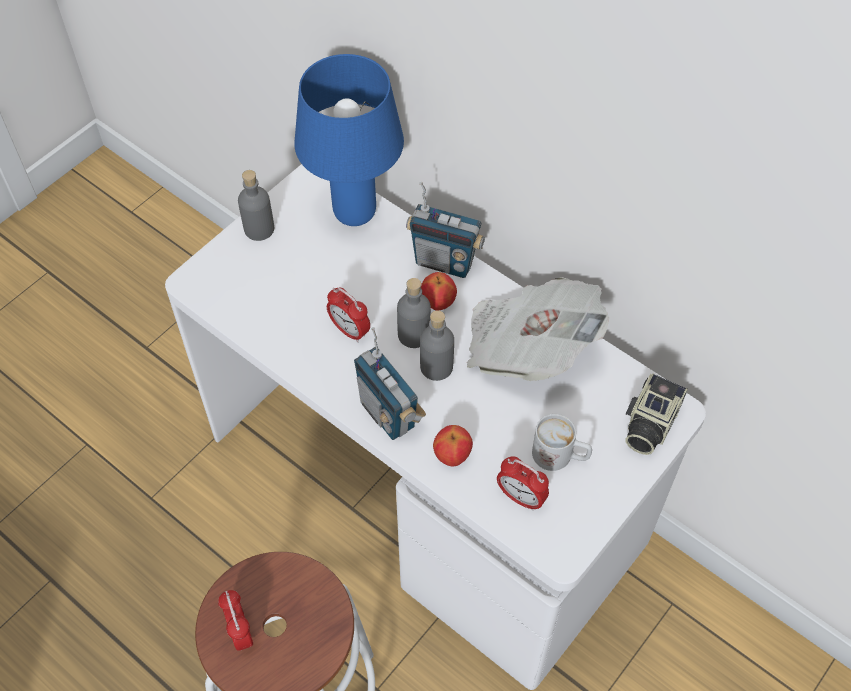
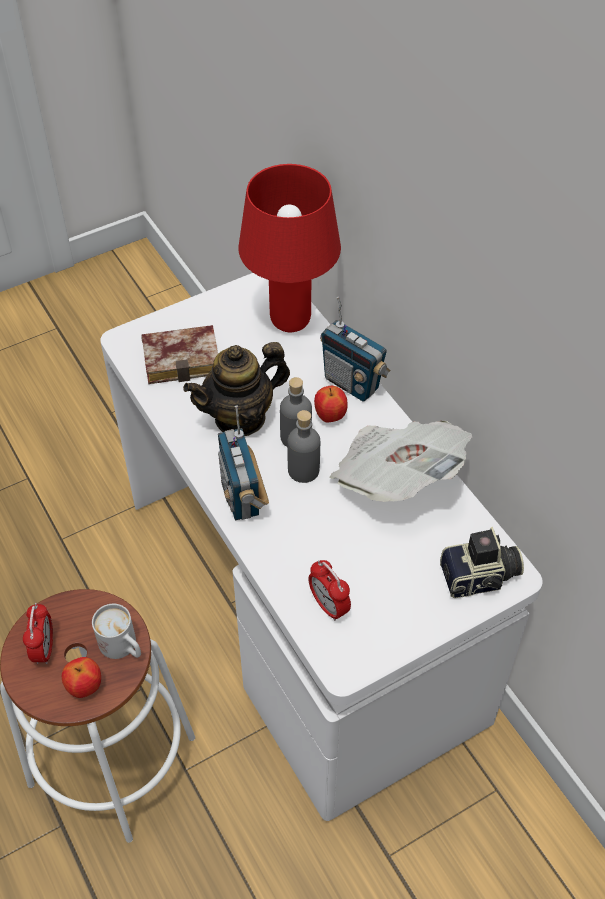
camera: 20 degrees right, 5 degrees down
grey bottle [238,170,274,241] -> none
blue table lamp [294,54,404,226] -> red table lamp [238,164,341,332]
alarm clock [327,288,370,342] -> teapot [183,342,290,436]
apple [433,425,473,466] -> apple moved to [62,657,101,698]
white mug [532,414,592,471] -> white mug moved to [92,604,141,659]
camera [625,374,688,455] -> camera turned 150 degrees counterclockwise [440,527,524,598]
none -> book [141,325,218,384]

